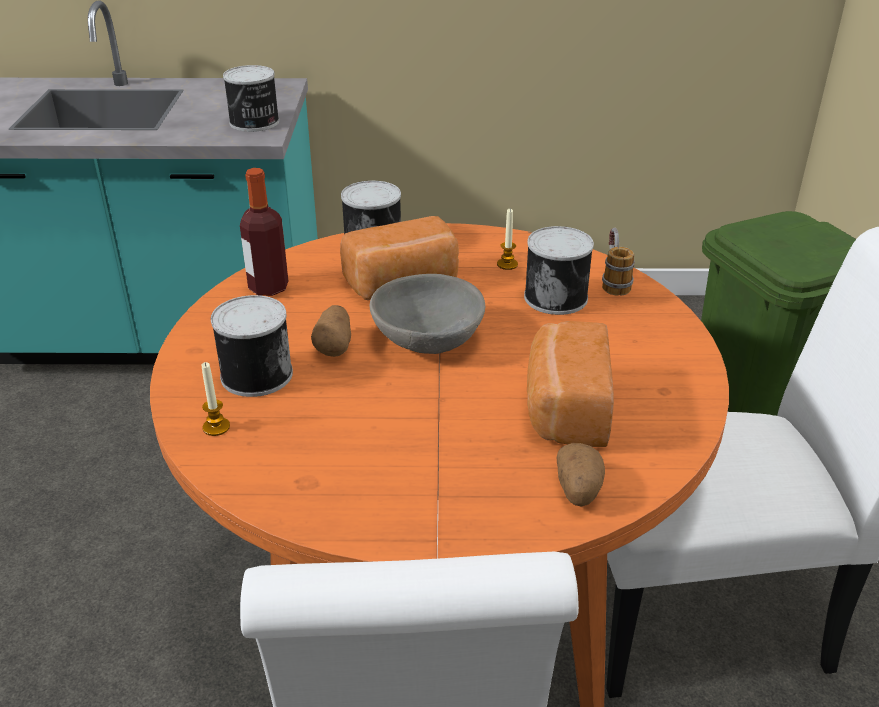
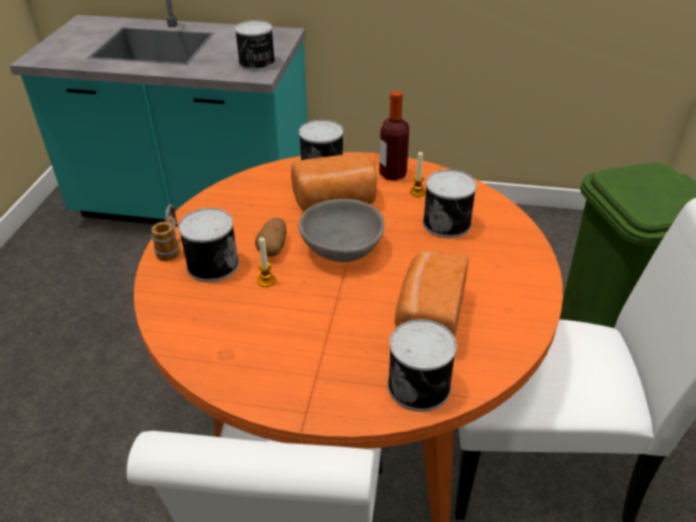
camera: 10 degrees right, 5 degrees up
candle [201,362,230,436] -> candle moved to [257,237,276,287]
bottle [240,168,288,296] -> bottle moved to [379,91,410,181]
potato [557,443,605,506] -> can [388,319,457,412]
mug [602,228,635,296] -> mug moved to [151,205,180,261]

